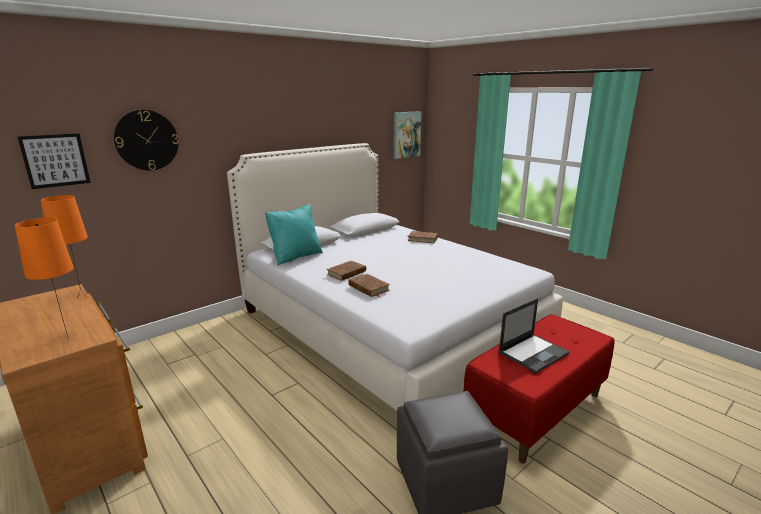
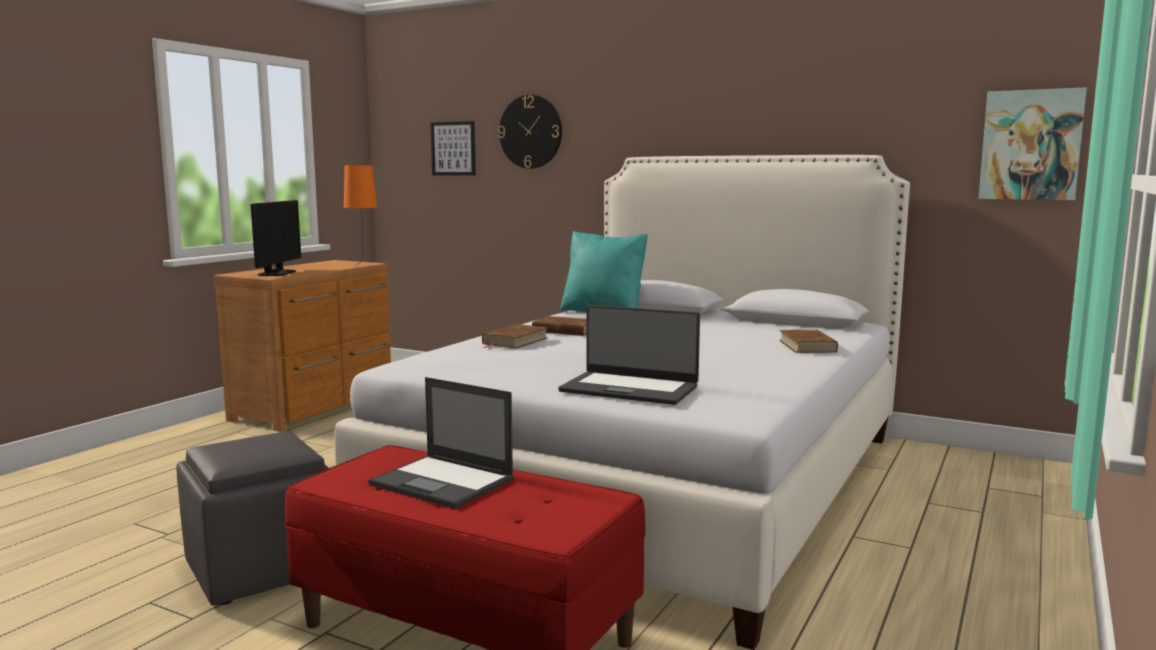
camera: 70 degrees right, 10 degrees down
orange table lamp [15,218,74,340] -> monitor [251,200,301,276]
none -> laptop [558,305,700,405]

